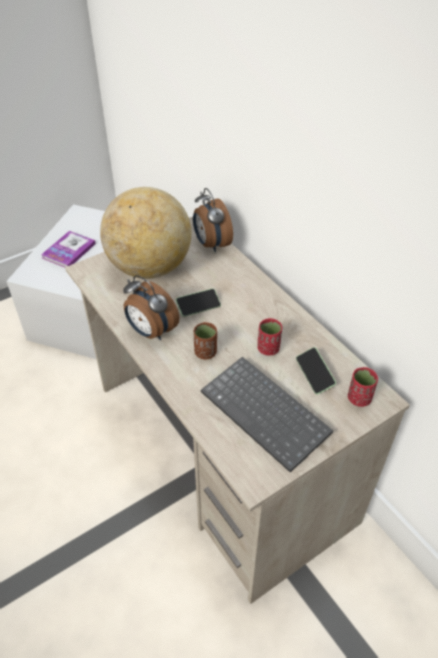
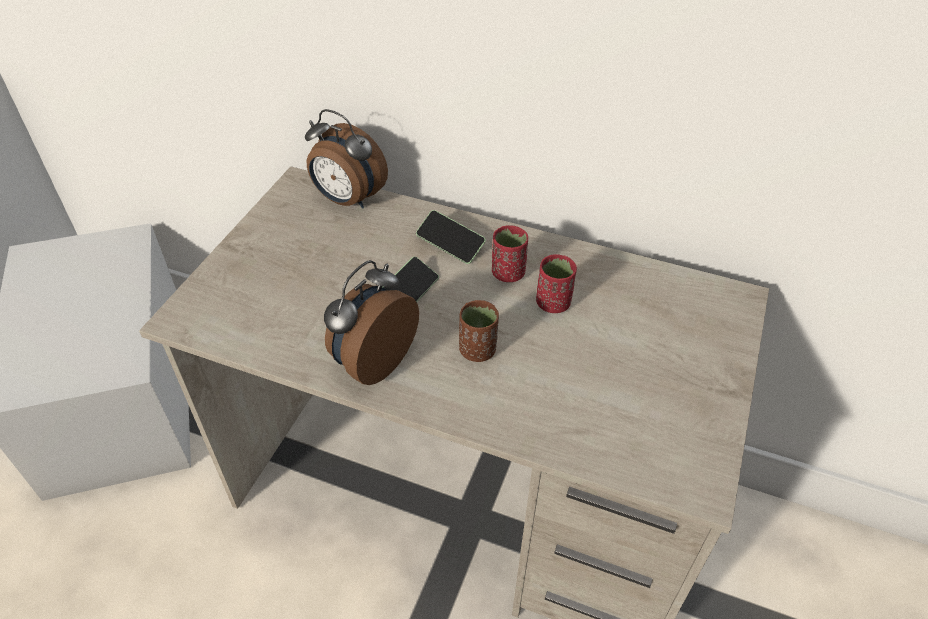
camera: 35 degrees left, 0 degrees up
book [41,231,96,267] -> none
globe [100,187,192,279] -> none
alarm clock [123,275,179,340] -> alarm clock turned 120 degrees clockwise [324,260,419,385]
keyboard [201,357,333,472] -> none
phone [296,347,336,395] -> phone moved to [416,210,486,264]
red cup [348,367,378,407] -> red cup moved to [492,226,528,282]

